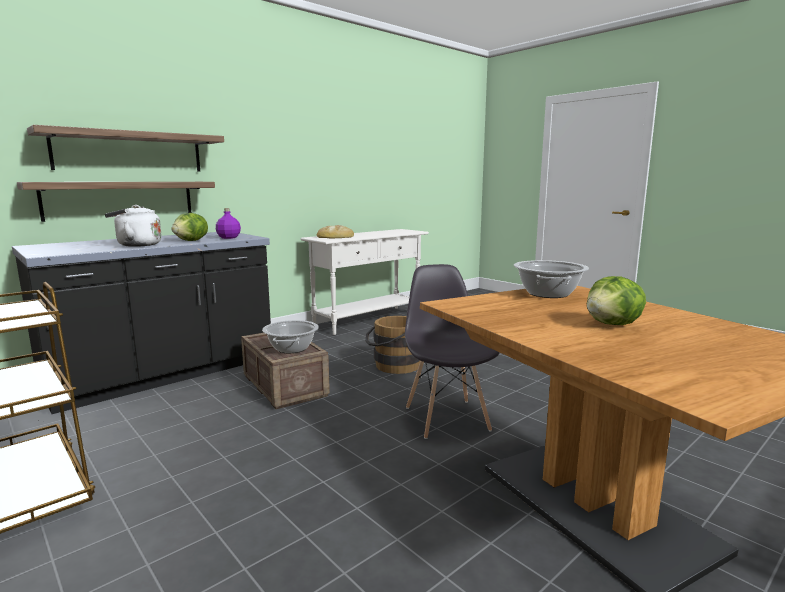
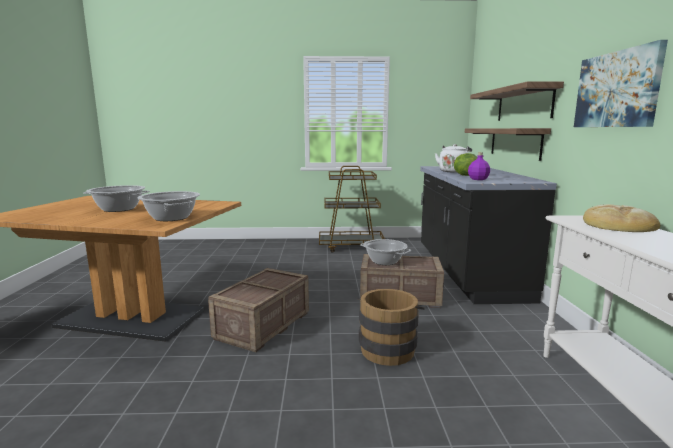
camera: 130 degrees right, 0 degrees up
grey chair [405,264,499,439] -> crate [208,268,309,352]
lettuce [587,276,646,325] -> cooking pot [83,185,150,212]
none -> picture [574,40,668,127]

